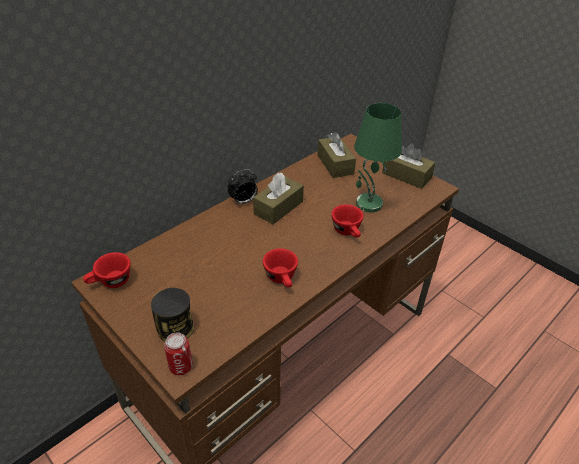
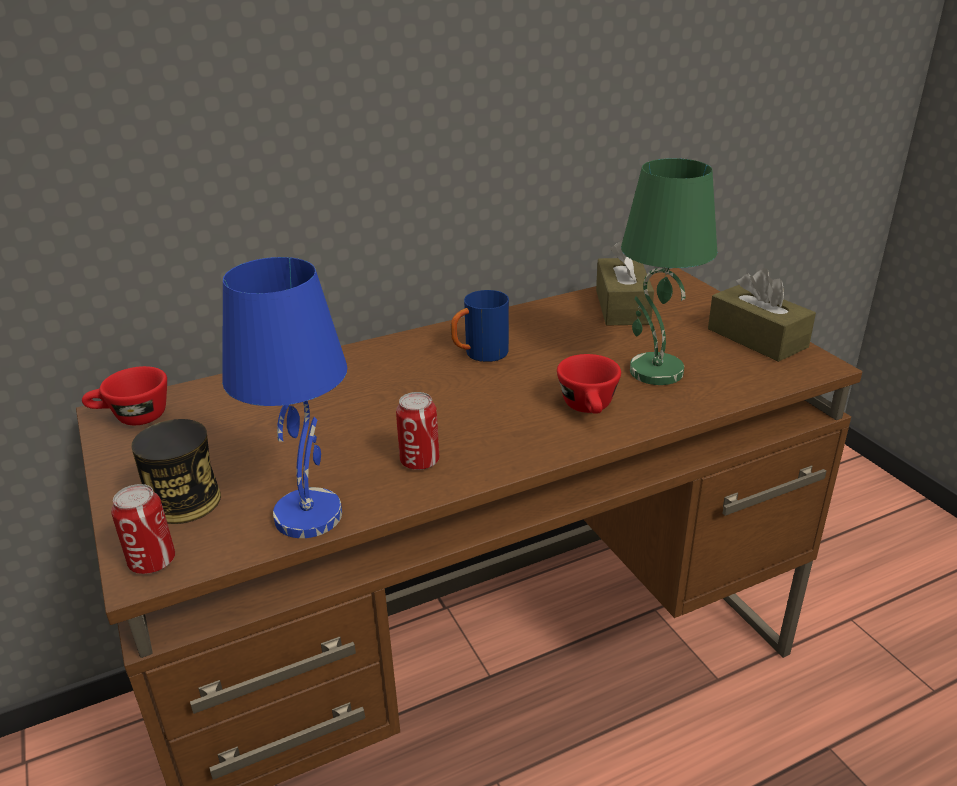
camera: 20 degrees right, 10 degrees down
alarm clock [227,169,258,204] -> none
brown tissue box [253,173,304,224] -> blue mug [451,290,509,362]
red cup [263,248,298,287] -> can [396,392,439,470]
none -> blue table lamp [222,257,347,538]

